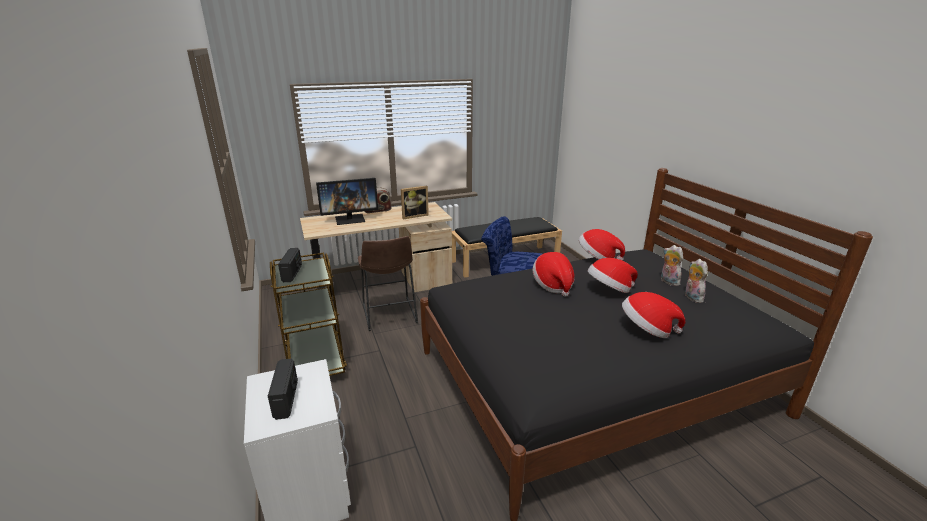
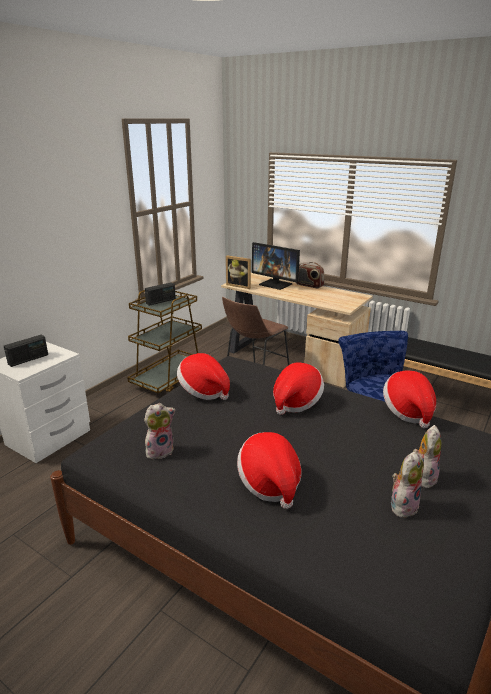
camera: 55 degrees right, 0 degrees up
picture frame [401,186,429,219] -> picture frame moved to [226,256,251,289]
hat [587,258,638,293] -> hat moved to [177,353,230,400]
none -> plush toy [144,403,175,459]

